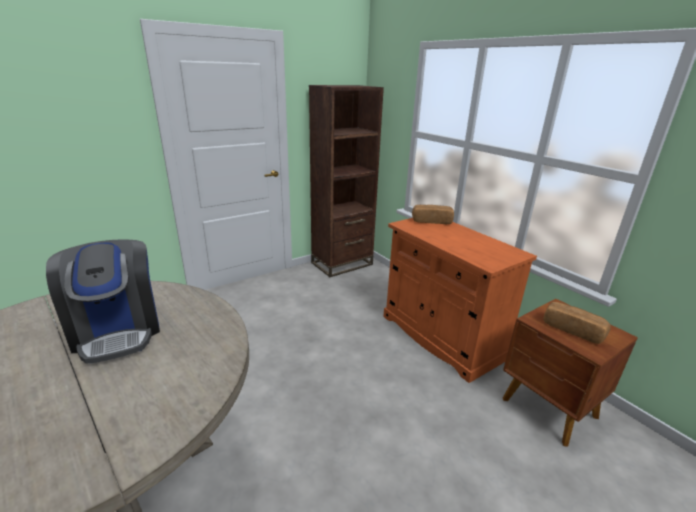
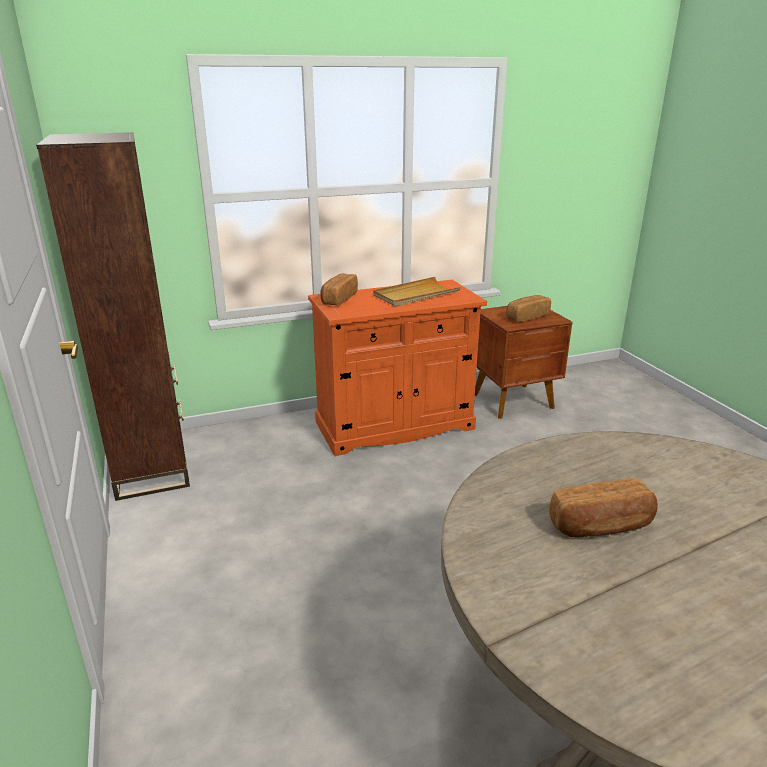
camera: 75 degrees left, 0 degrees up
coffee machine [46,239,160,364] -> bread [549,478,658,537]
none -> beige tray [373,277,461,307]

